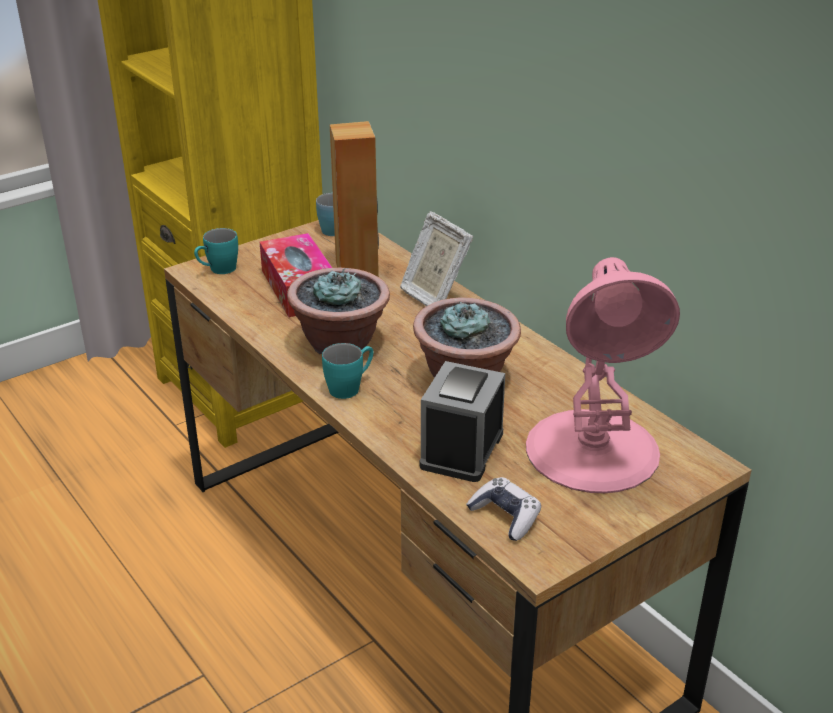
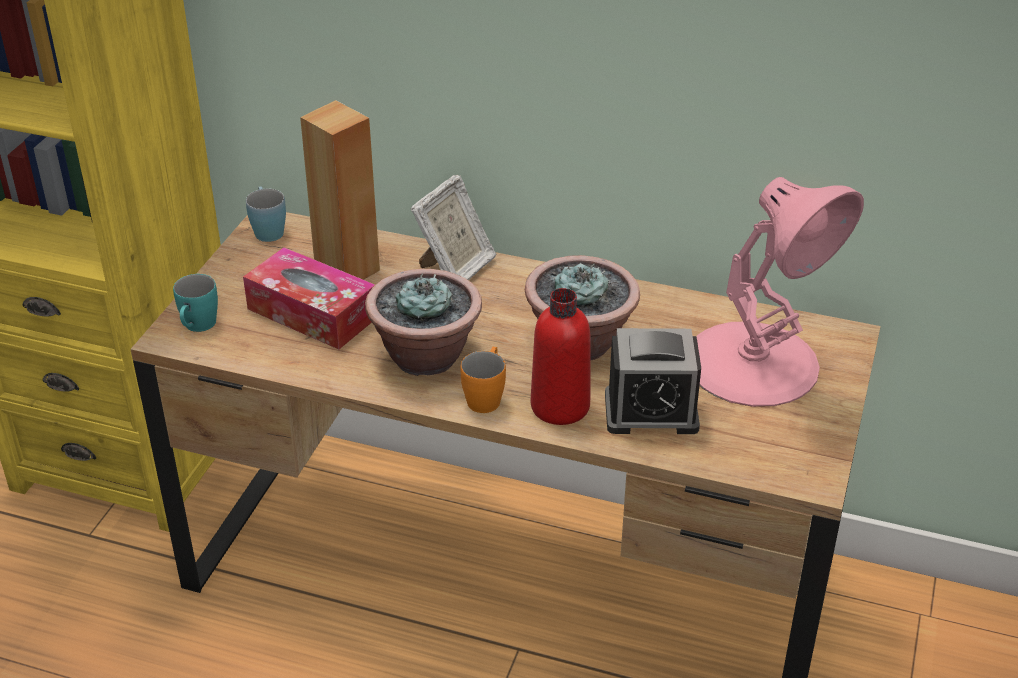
camera: 35 degrees left, 5 degrees up
turquoise mug [322,343,374,399] -> orange mug [460,347,506,413]
picture frame [400,211,473,306] -> picture frame turned 75 degrees counterclockwise [411,175,496,280]
alarm clock [420,361,505,482] -> alarm clock turned 75 degrees counterclockwise [605,328,701,434]
game controller [466,477,541,541] -> none
none -> red bottle [531,288,590,425]

